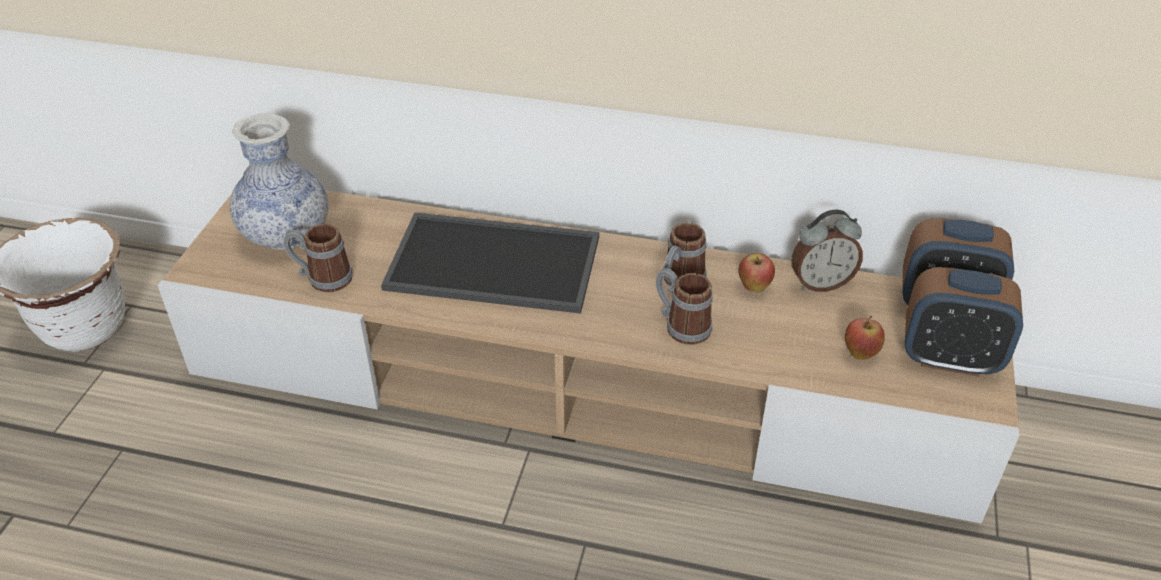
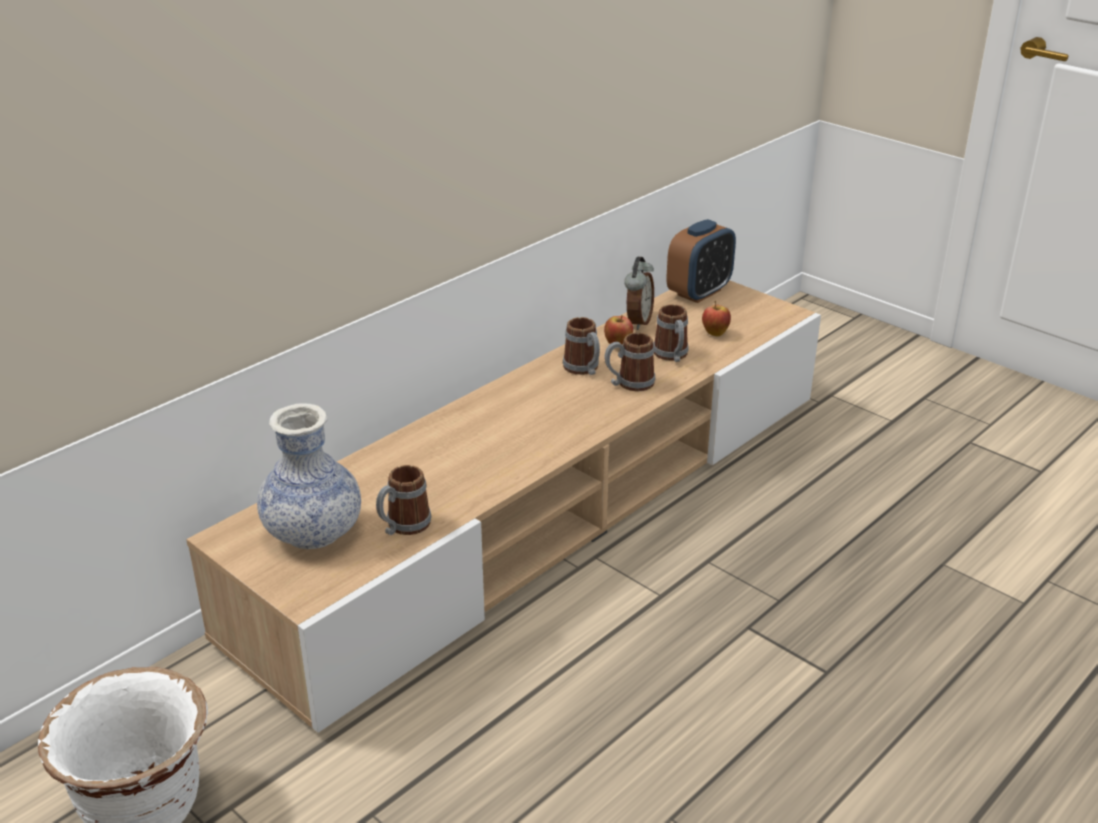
camera: 60 degrees left, 10 degrees down
tray [381,213,599,314] -> none
alarm clock [905,267,1023,377] -> none
none -> mug [653,304,689,362]

